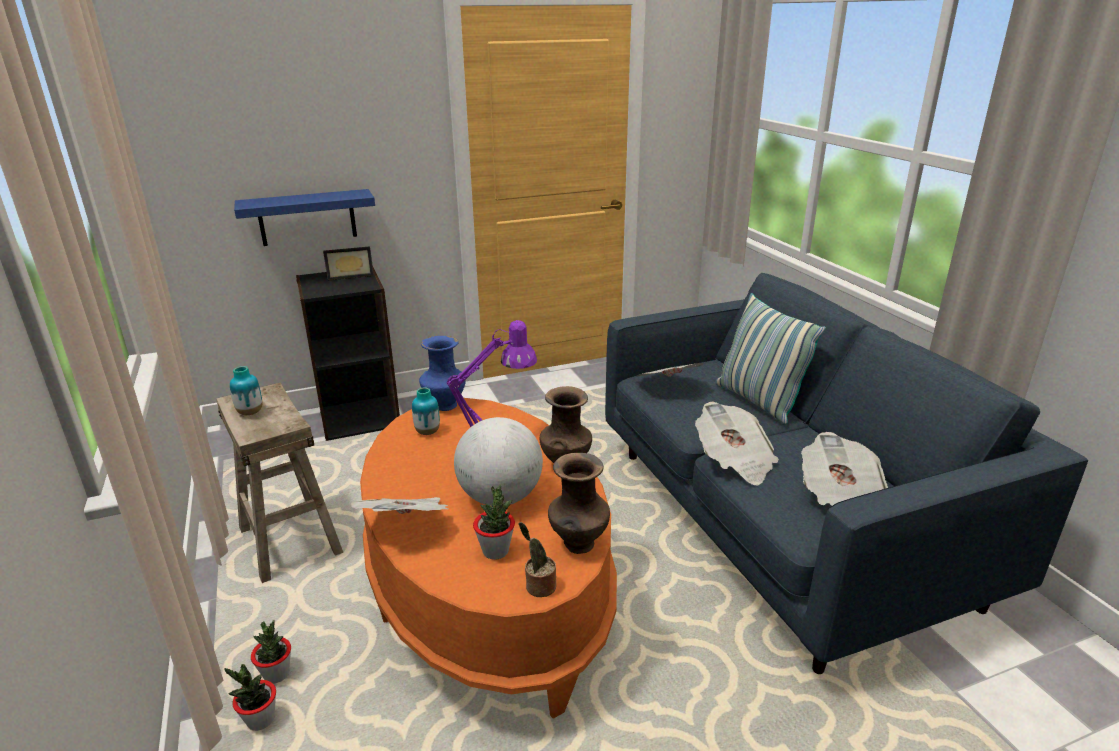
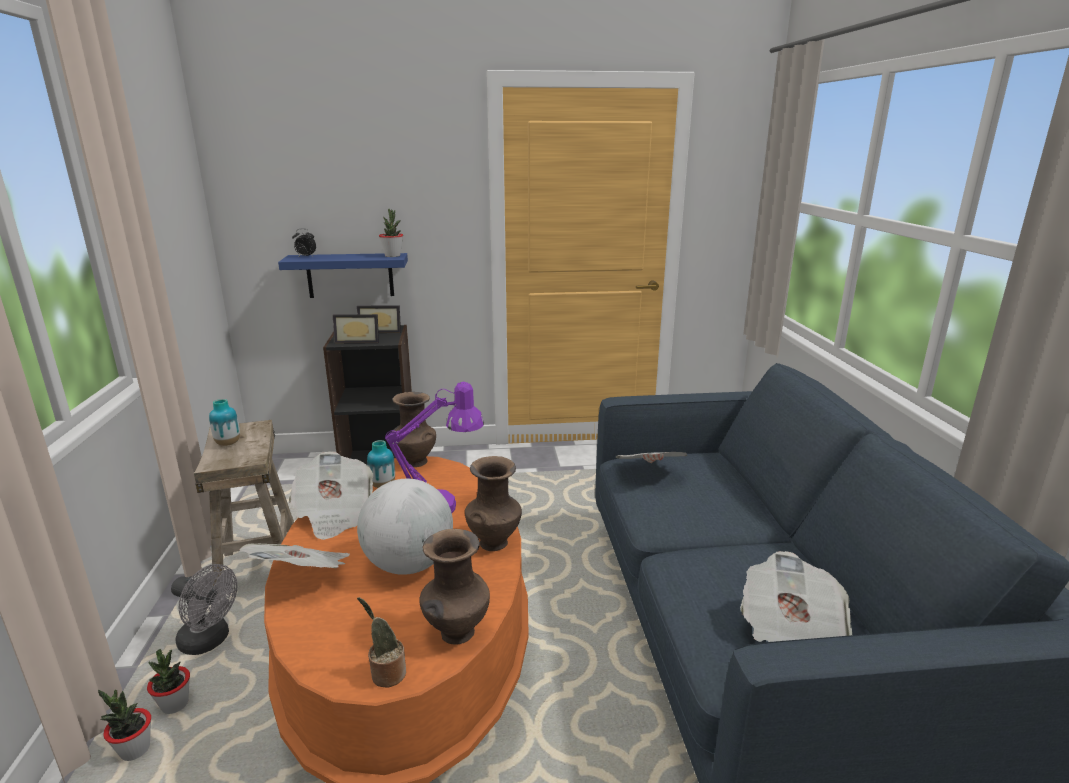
camera: 15 degrees right, 5 degrees down
blue vase [419,336,466,411] -> brown vase [392,392,436,467]
potted plant [473,485,515,560] -> potted plant moved to [379,209,403,257]
newspaper [695,402,779,486] -> newspaper moved to [288,452,373,540]
pillow [715,293,826,424] -> none
none -> grey fan [171,564,237,655]
none -> alarm clock [292,229,316,256]
none -> picture frame [333,314,379,344]

